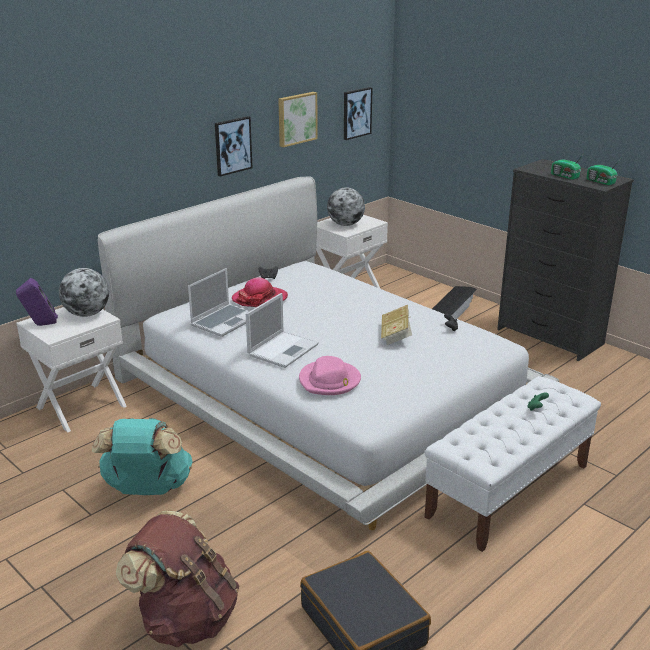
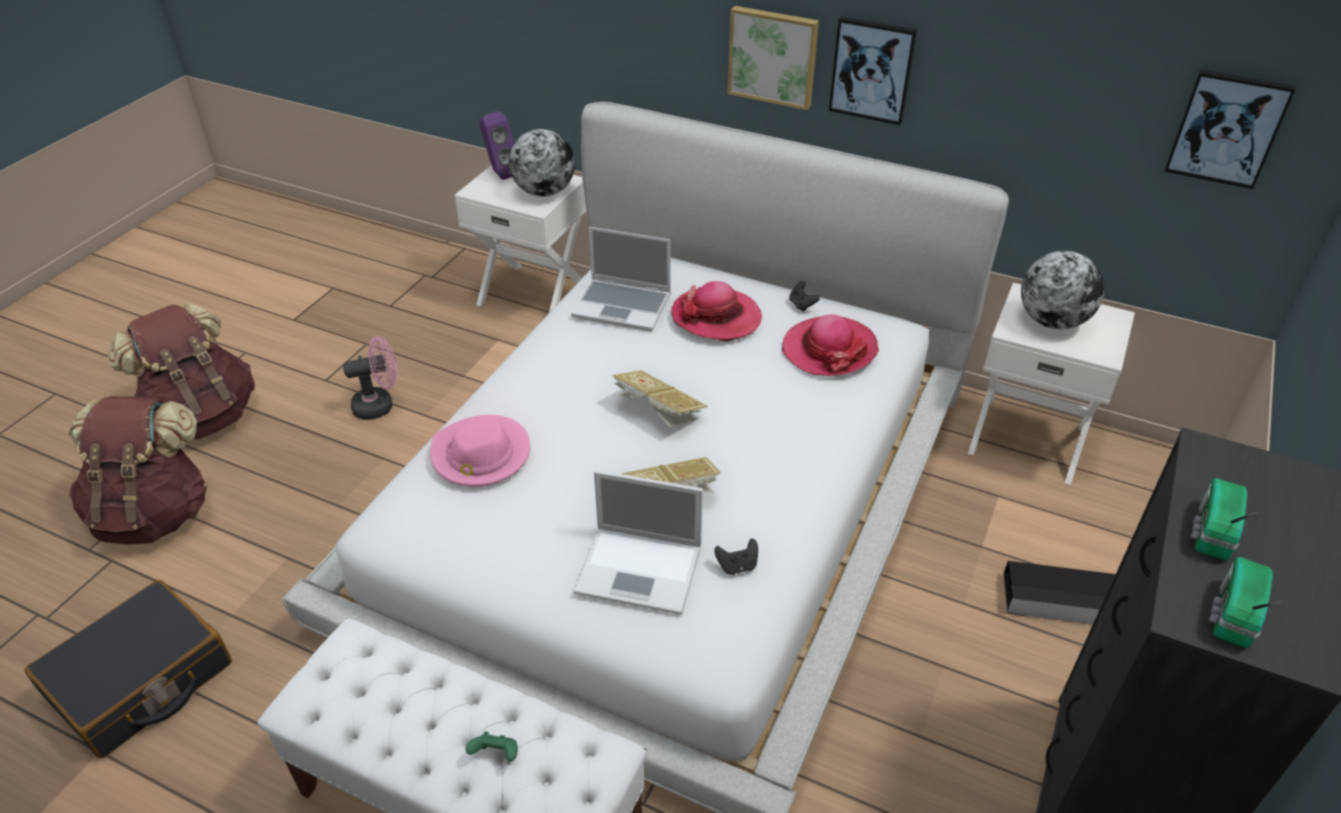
camera: 70 degrees right, 15 degrees up
turquoise backpack [92,418,193,495] -> pink fan [343,336,397,420]
laptop [246,293,319,368] -> laptop moved to [574,470,703,614]
picture [278,92,318,147] -> picture moved to [728,6,819,110]
none -> brown backpack [108,303,255,440]
none -> book [612,370,708,427]
none -> hat [782,315,879,376]

